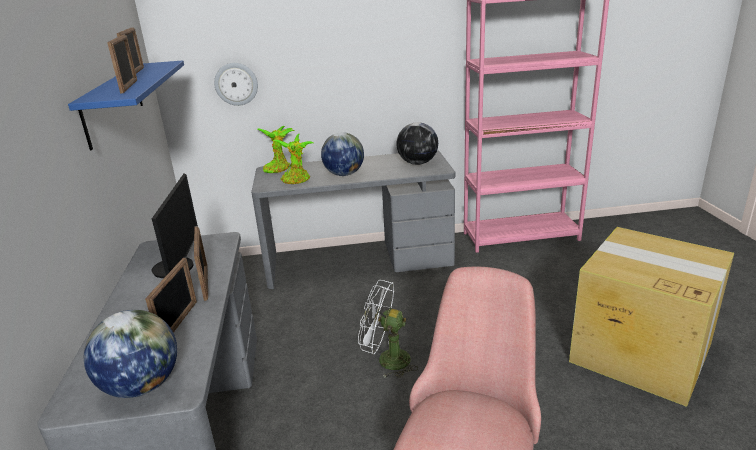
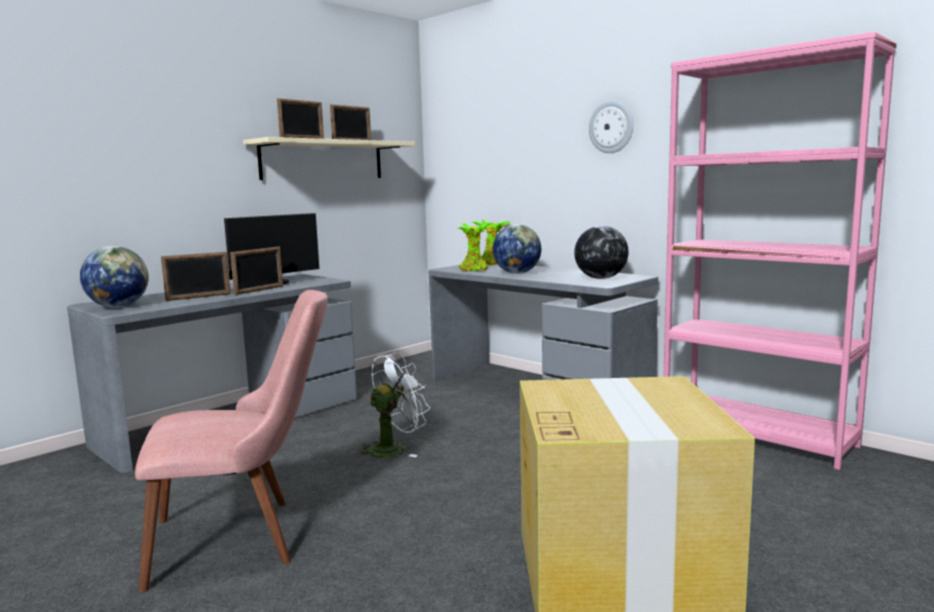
camera: 50 degrees right, 15 degrees down
blue shelf [68,60,184,150] -> beige shelf [243,137,415,180]
wall clock [214,63,258,106] -> wall clock moved to [589,101,633,153]
white fan [358,280,418,378] -> white fan turned 75 degrees clockwise [356,352,430,458]

